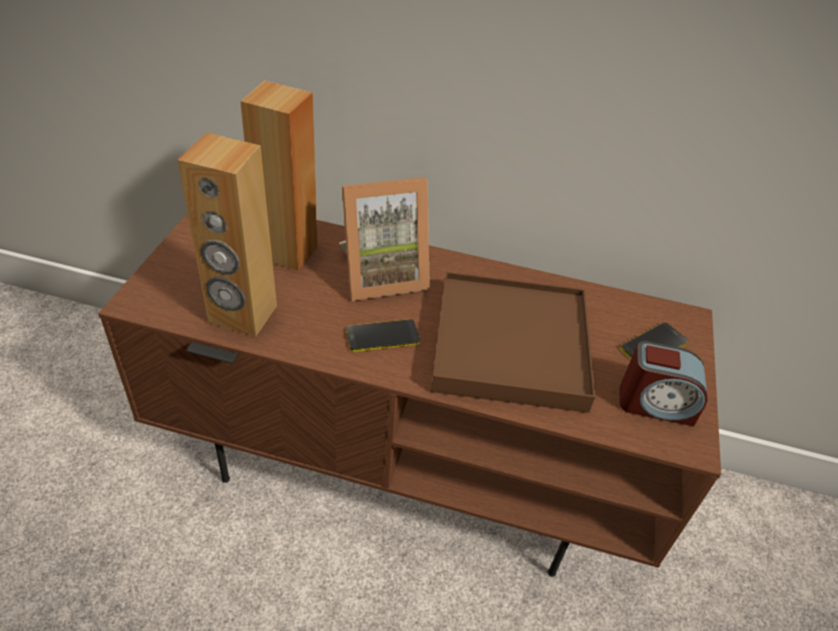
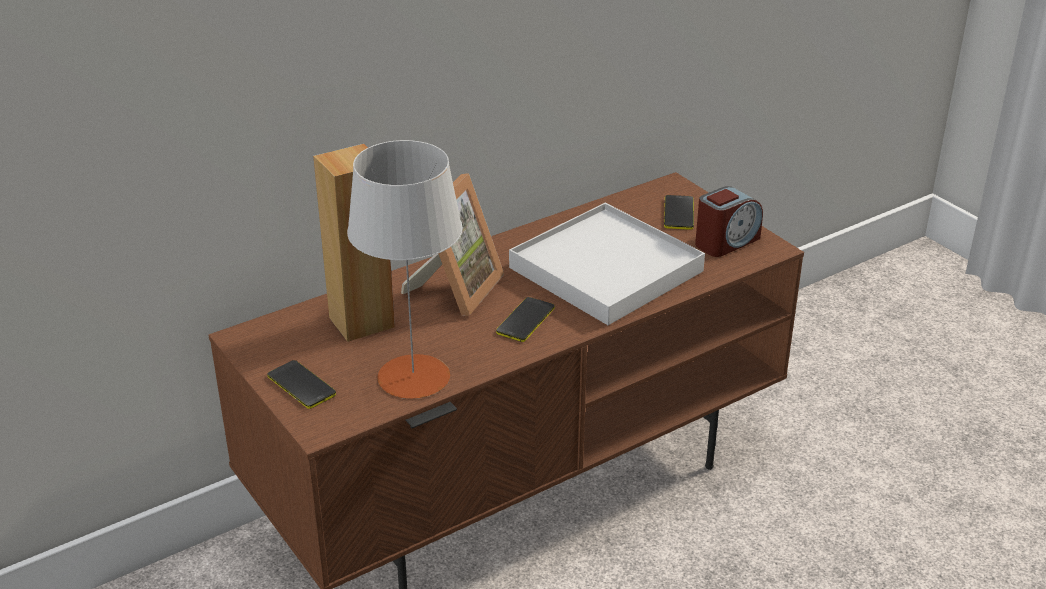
camera: 45 degrees left, 10 degrees down
brown speaker [178,133,277,337] -> grey table lamp [347,140,463,399]
brown tray [431,272,596,413] -> white tray [509,203,705,325]
none -> phone [267,360,336,409]

